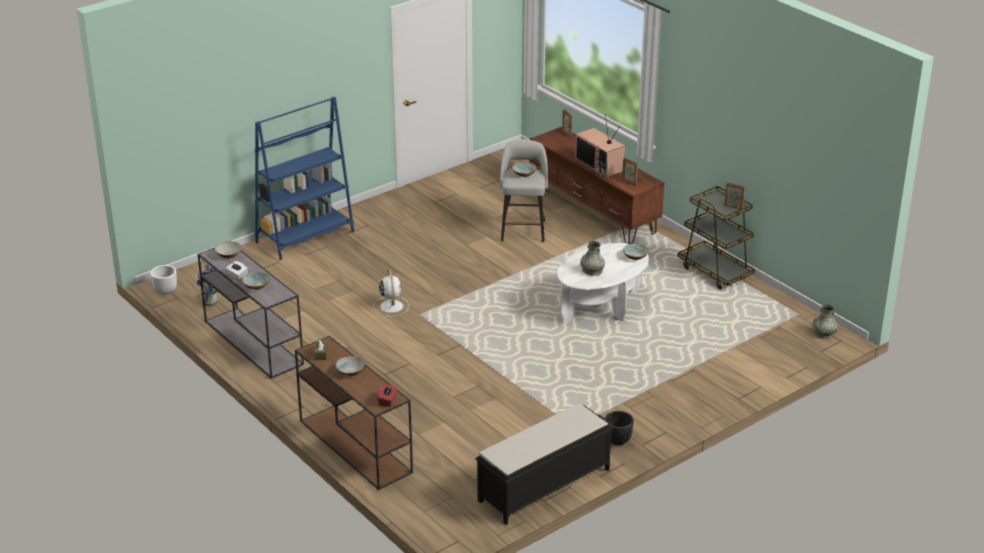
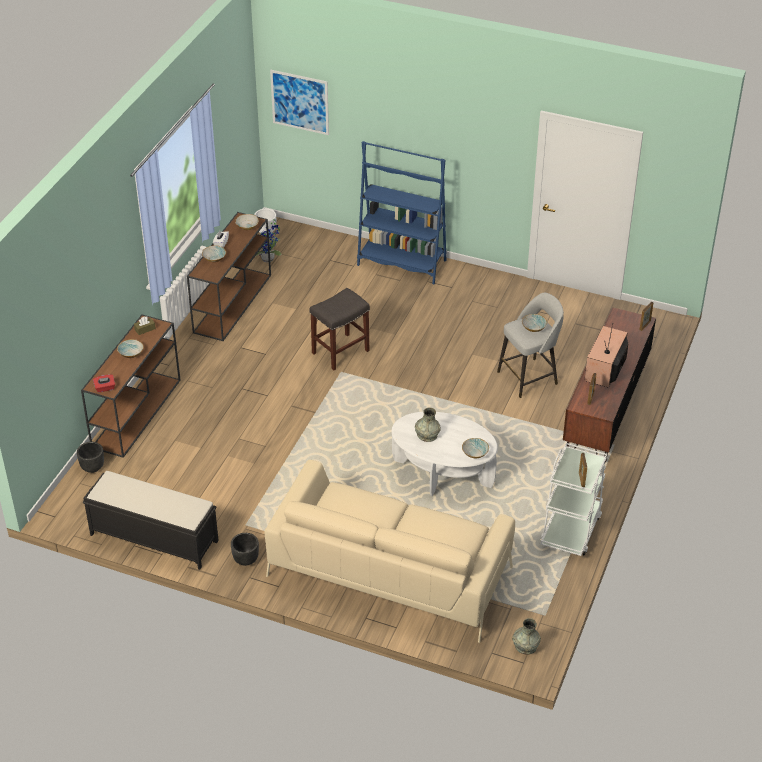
camera: 60 degrees right, 10 degrees up
grey console table [198,248,304,379] -> brown console table [187,212,271,341]
white fan [373,269,409,317] -> grey stool [310,288,370,370]
brown cart [678,186,755,289] -> white cart [541,443,607,556]
none -> black planter [77,442,104,473]
none -> beige sofa [264,460,515,643]
none -> picture [270,70,329,135]

